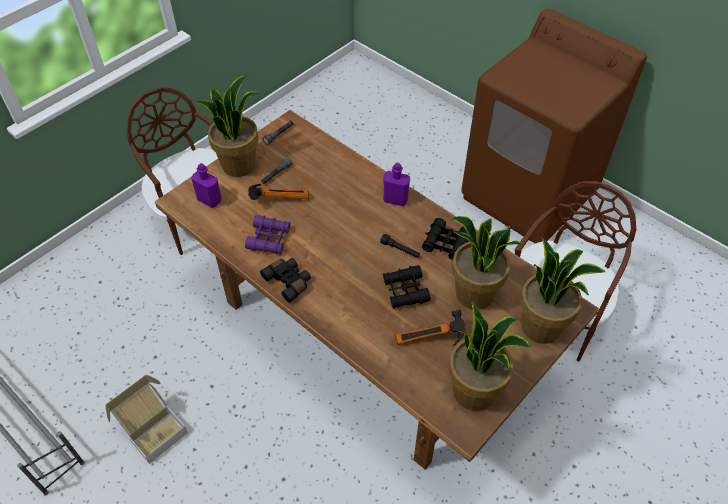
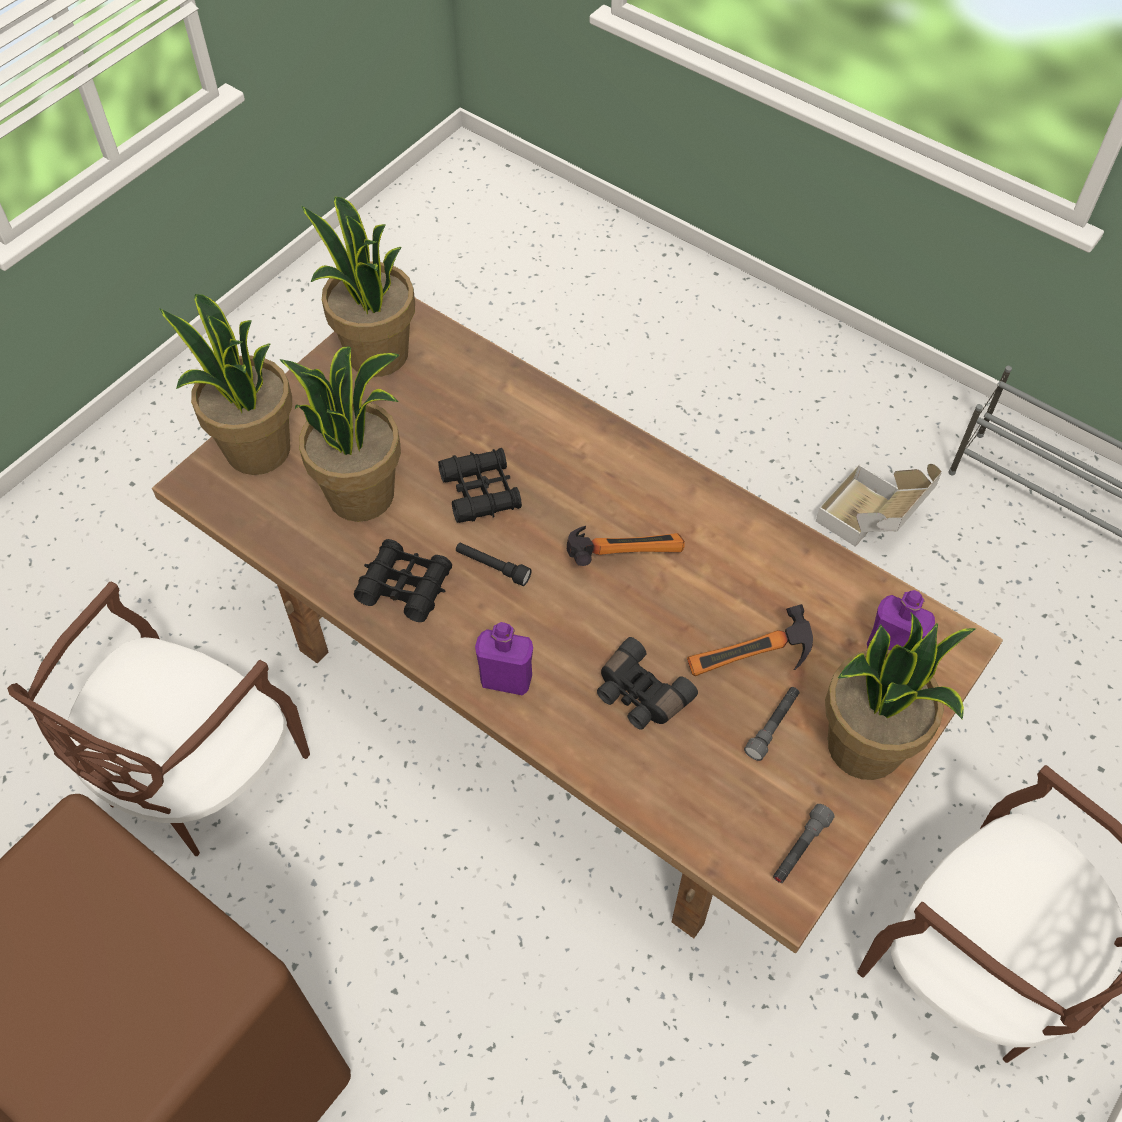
camera: 175 degrees right, 5 degrees up
purple binoculars [245,215,290,255] -> none
black binoculars [260,258,311,303] -> black binoculars moved to [597,637,698,730]
hammer [395,310,465,346] -> hammer moved to [567,526,685,566]

